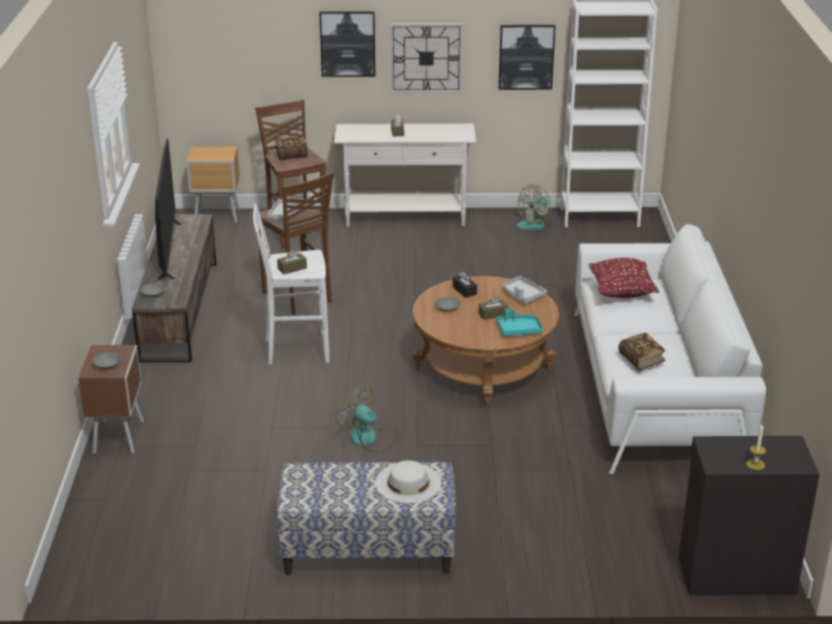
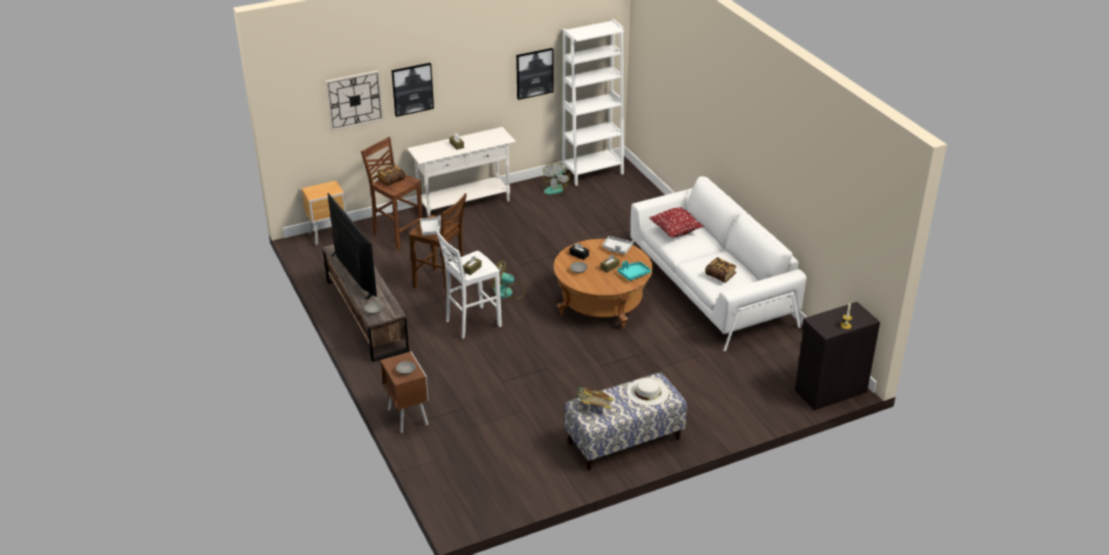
camera: 25 degrees left, 5 degrees up
fan [336,385,398,452] -> fan moved to [491,260,524,299]
wall clock [390,23,463,93] -> wall clock moved to [325,70,384,131]
none -> book [575,387,614,409]

